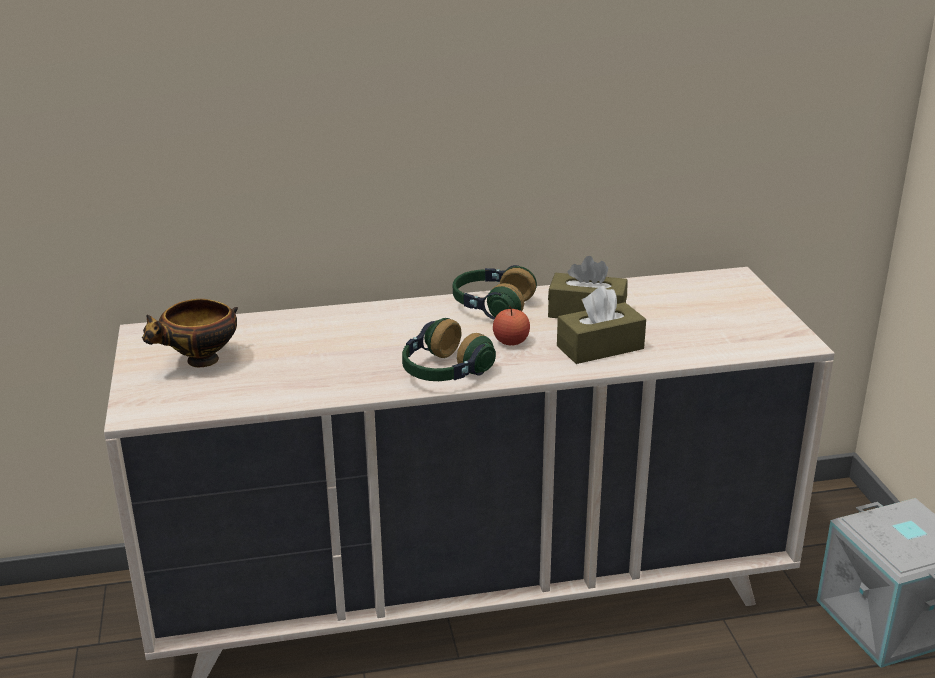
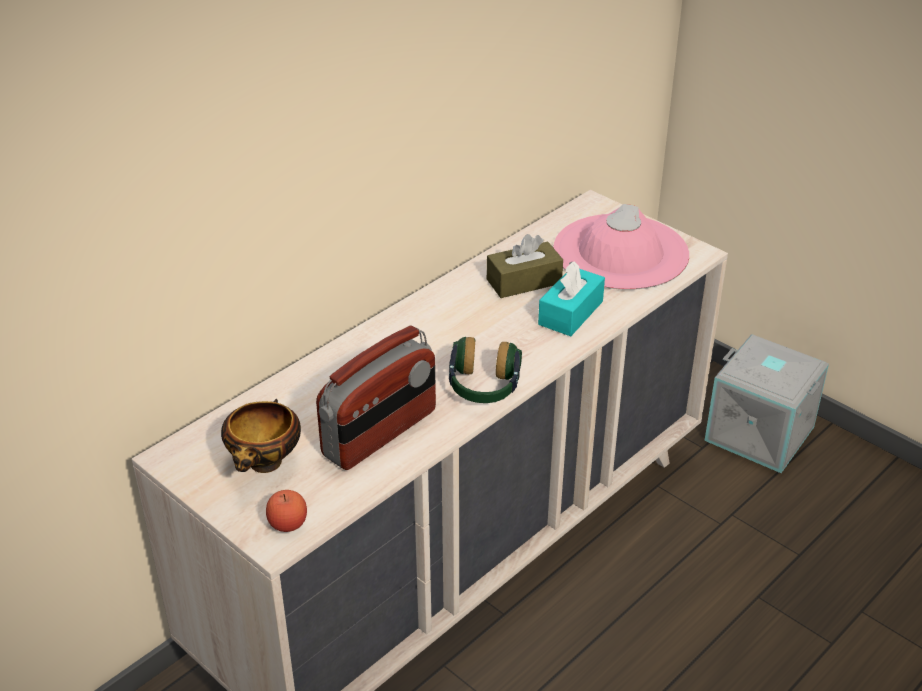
camera: 35 degrees left, 10 degrees up
headphones [453,265,537,319] -> none
apple [493,306,530,345] -> apple moved to [266,490,307,532]
brown tissue box [557,286,646,364] -> turquoise tissue box [538,261,605,336]
none -> radio [316,326,436,470]
none -> pink hat [553,204,689,290]

